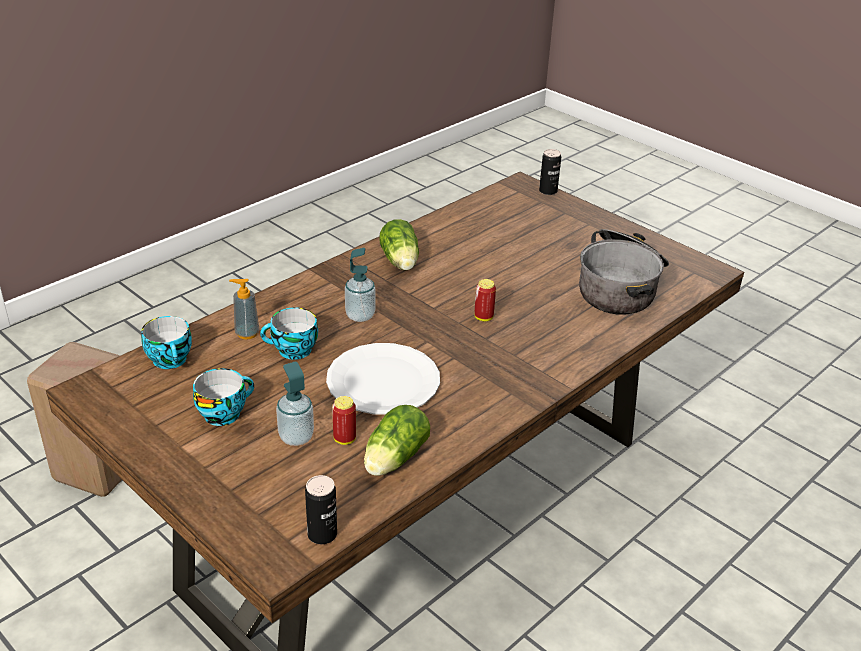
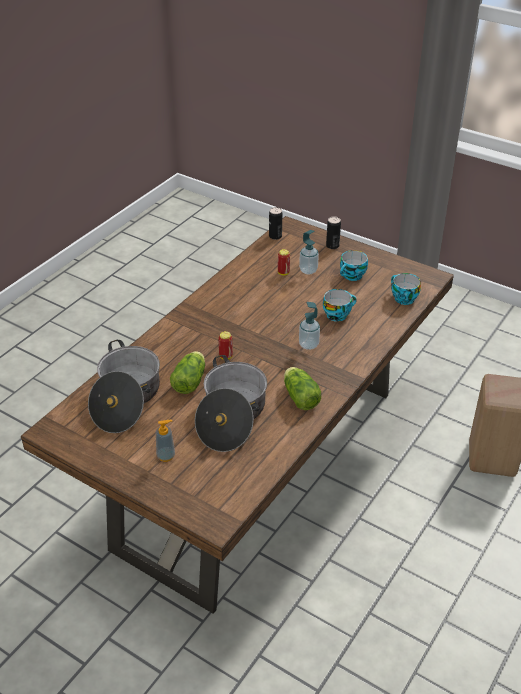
camera: 170 degrees right, 5 degrees up
soap dispenser [229,279,260,340] -> soap dispenser moved to [156,420,175,462]
white plate [326,343,440,415] -> none
lettuce [364,405,430,476] -> lettuce moved to [170,351,205,394]
can [539,149,561,195] -> can moved to [326,216,341,249]
none -> cooking pot [195,355,267,452]

